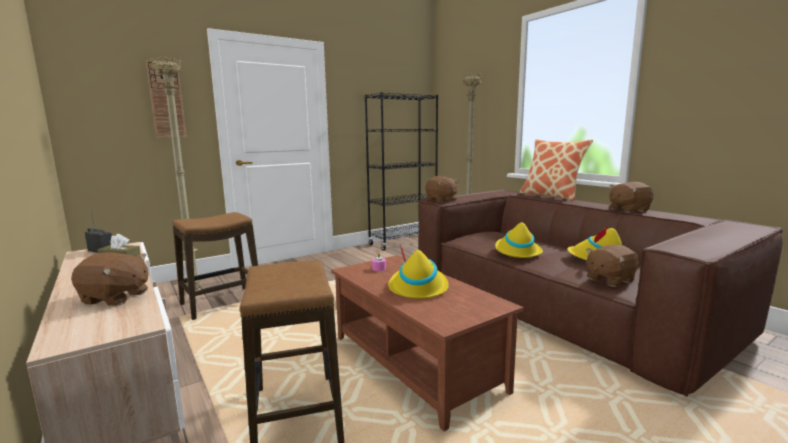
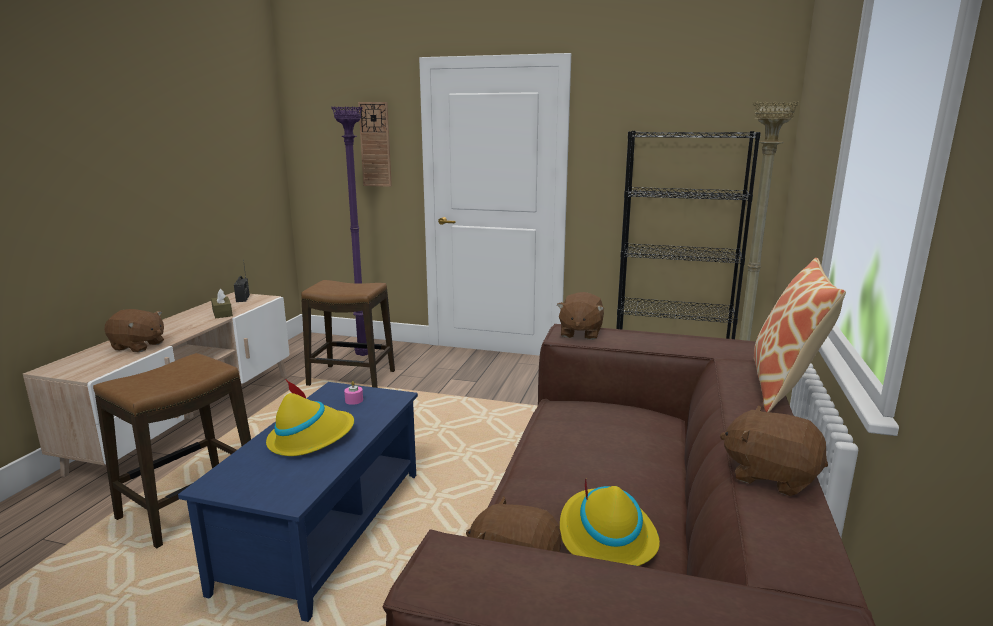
camera: 50 degrees right, 5 degrees up
brown plush toy [71,252,148,306] -> brown plush toy turned 45 degrees counterclockwise [104,309,164,352]
beige floor lamp [150,57,202,290] -> purple floor lamp [331,106,368,356]
brown coffee table [331,255,523,431] -> blue coffee table [178,382,418,622]
yellow hat [495,220,543,258] -> none

